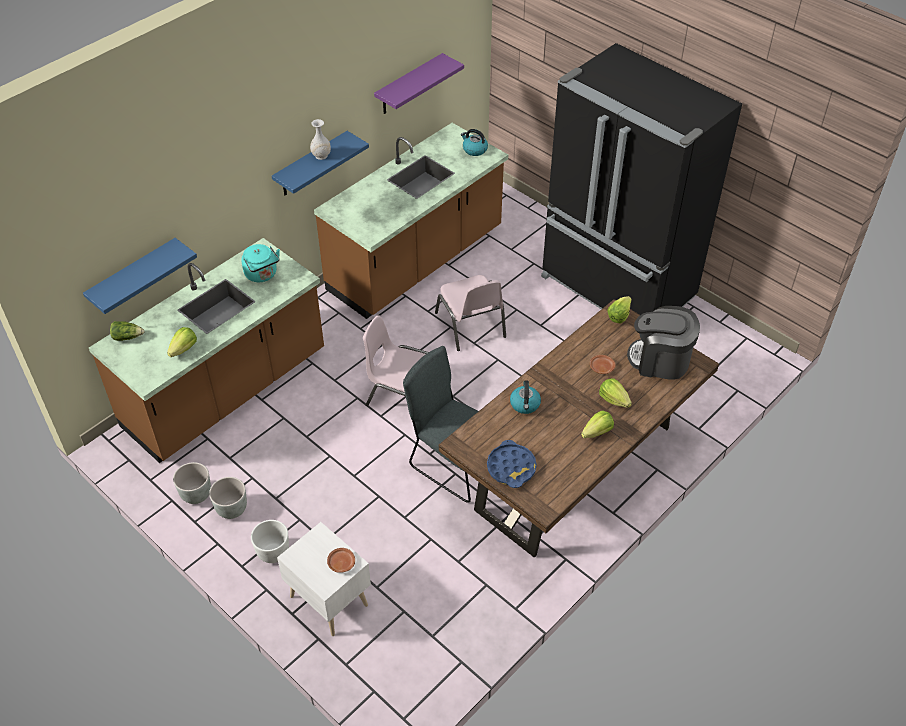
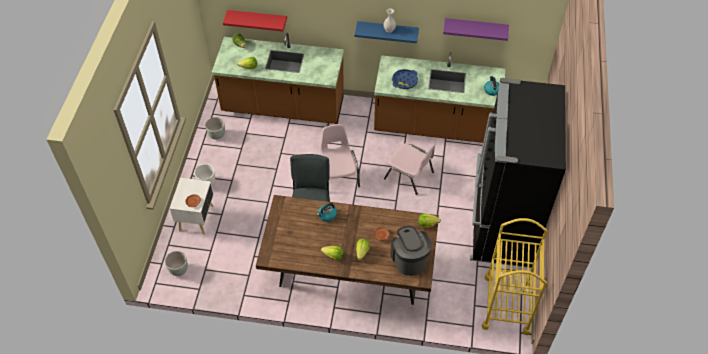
camera: 55 degrees right, 5 degrees up
blue shelf [83,238,197,314] -> red shelf [223,10,287,31]
grey planter [209,477,247,519] -> grey planter moved to [165,251,188,276]
turquoise kettle [241,244,280,282] -> none
pink chair [435,275,506,351] -> pink chair turned 90 degrees counterclockwise [384,143,436,195]
blue tray [487,440,537,488] -> blue tray moved to [392,69,418,89]
none -> yellow cart [482,218,547,335]

